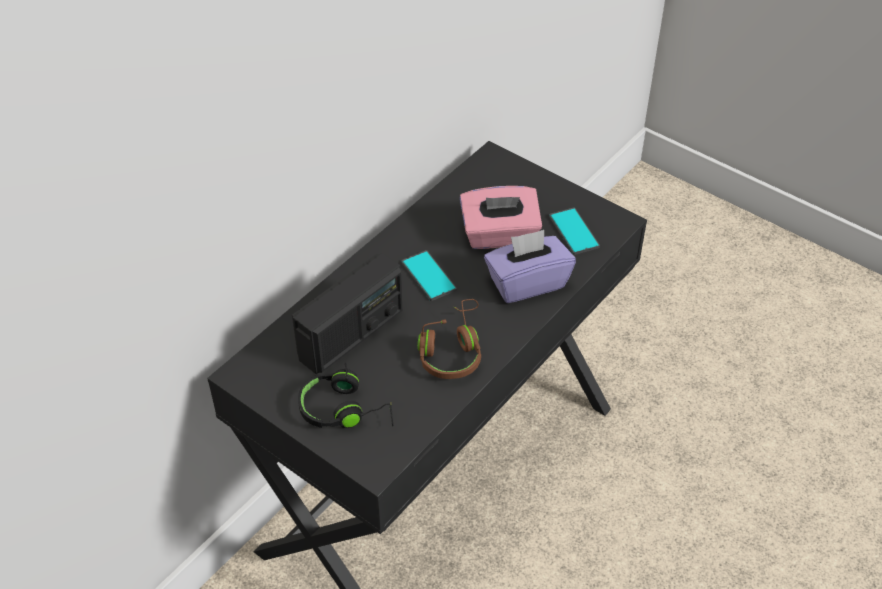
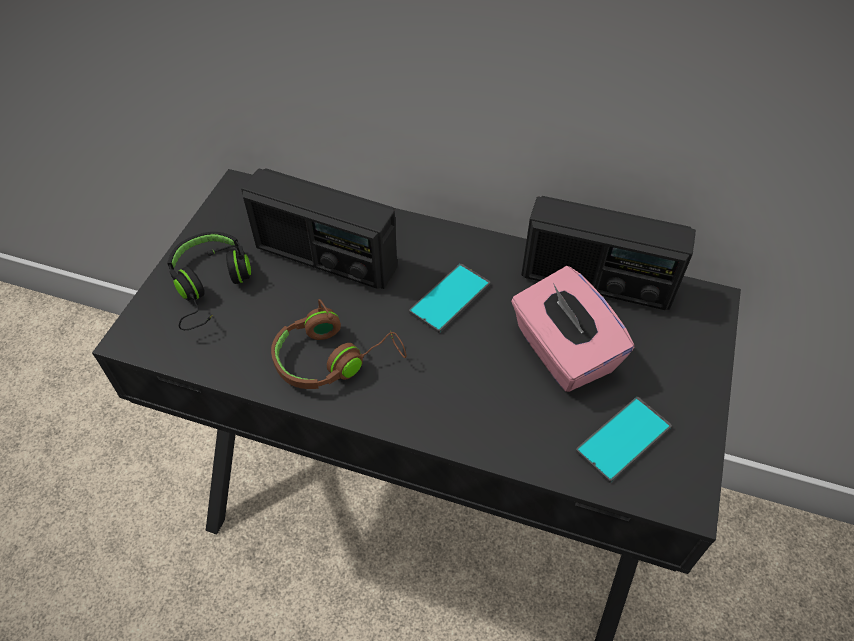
camera: 70 degrees right, 5 degrees up
purple tissue box [484,230,576,303] -> none
none -> radio [521,196,696,310]

